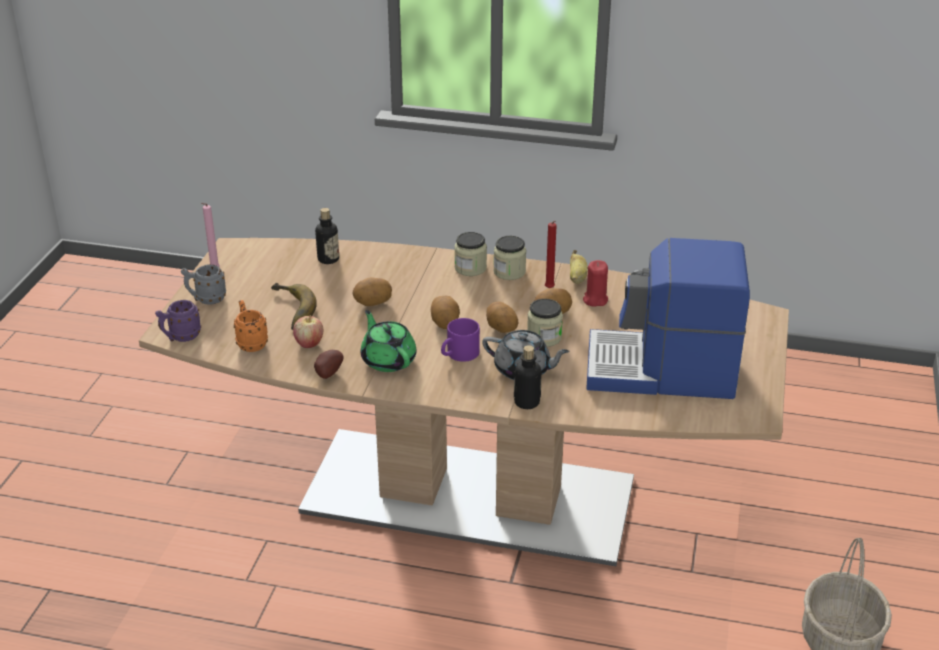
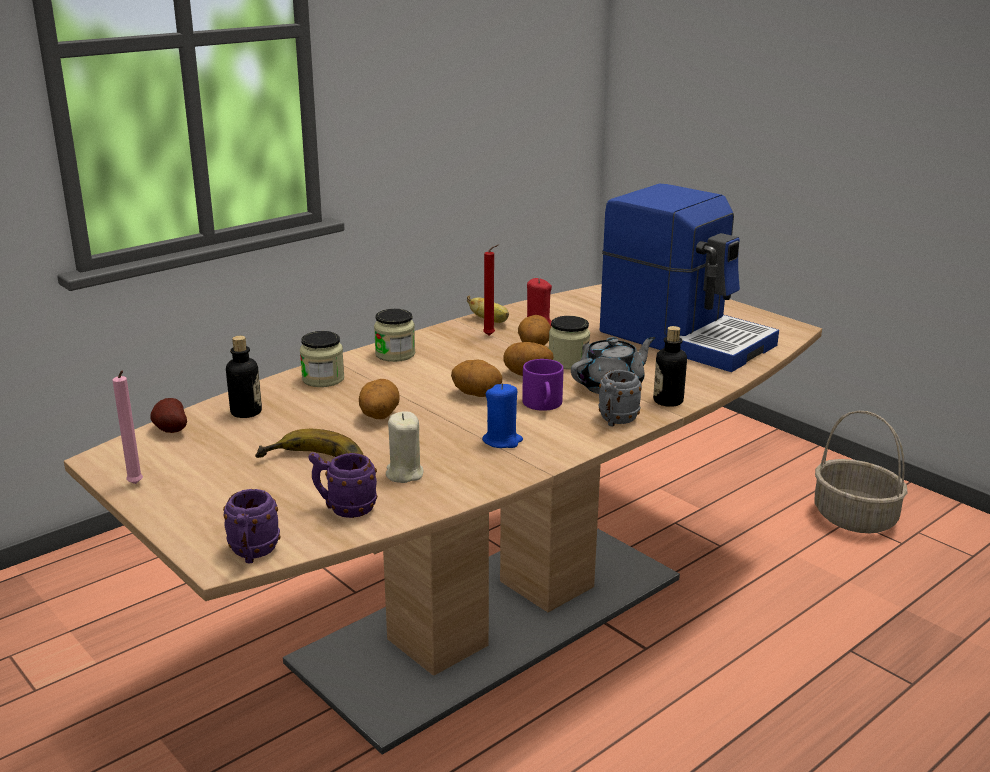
camera: 55 degrees left, 10 degrees down
grey mug [181,264,226,305] -> grey mug moved to [599,370,642,427]
orange mug [234,300,268,352] -> purple mug [309,453,377,518]
apple [293,315,323,348] -> beige candle [386,411,423,483]
potato [314,350,344,379] -> potato moved to [150,398,187,433]
green teapot [361,310,417,372] -> blue candle [482,383,523,448]
jar [493,236,526,280] -> jar moved to [300,331,344,387]
coffee machine [586,238,750,399] -> coffee machine turned 90 degrees counterclockwise [600,184,779,372]

